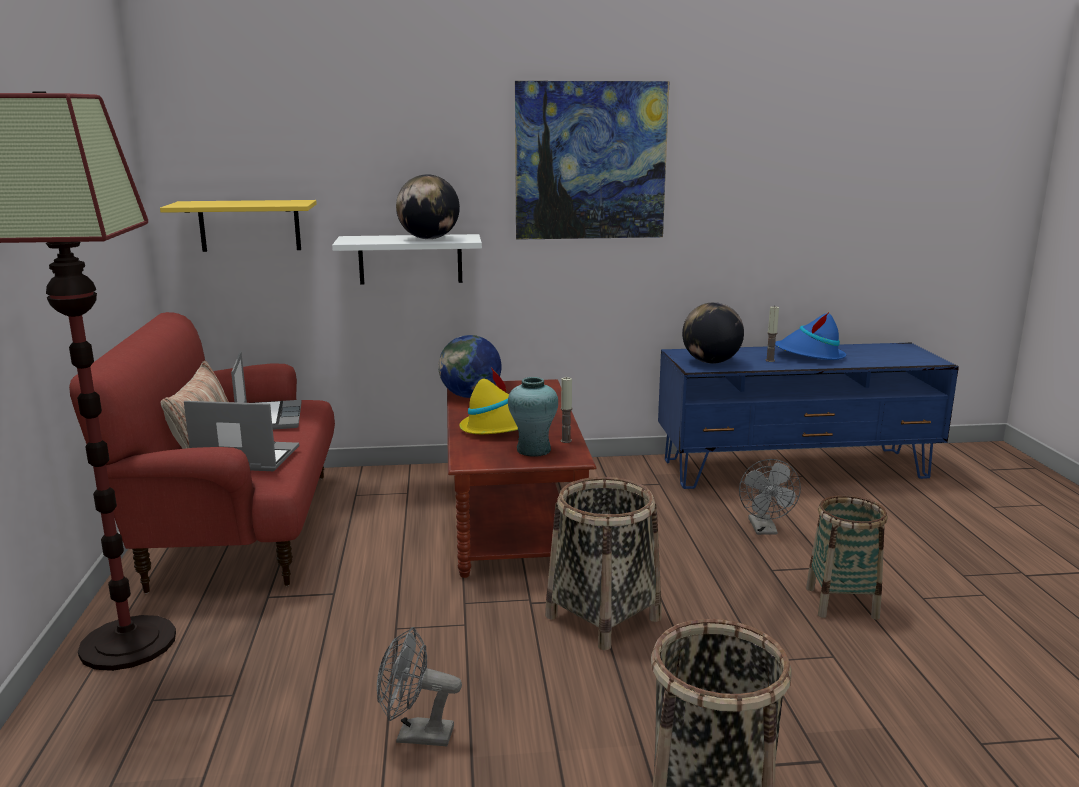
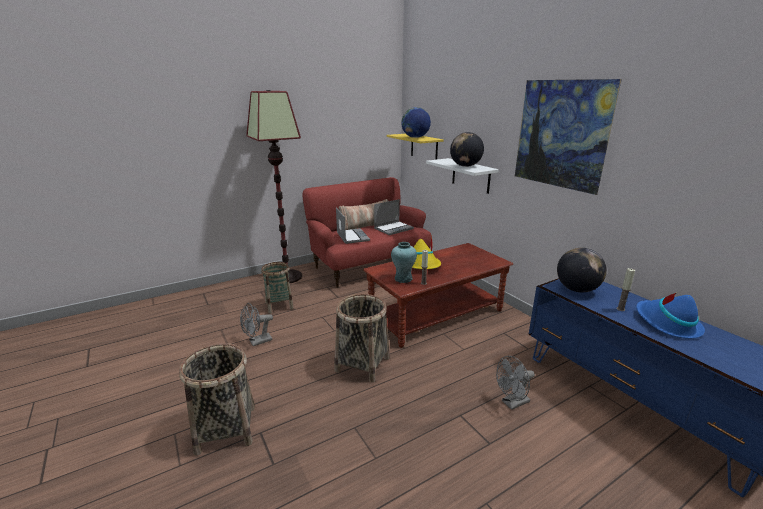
camera: 65 degrees right, 5 degrees up
grey fan [377,627,462,746] -> grey fan turned 105 degrees counterclockwise [240,303,273,346]
globe [438,335,501,398] -> globe moved to [401,107,431,138]
basket [806,495,887,620] -> basket moved to [261,262,294,314]

